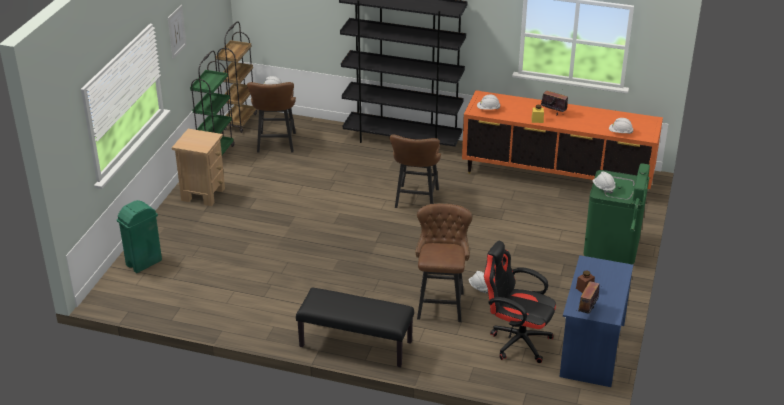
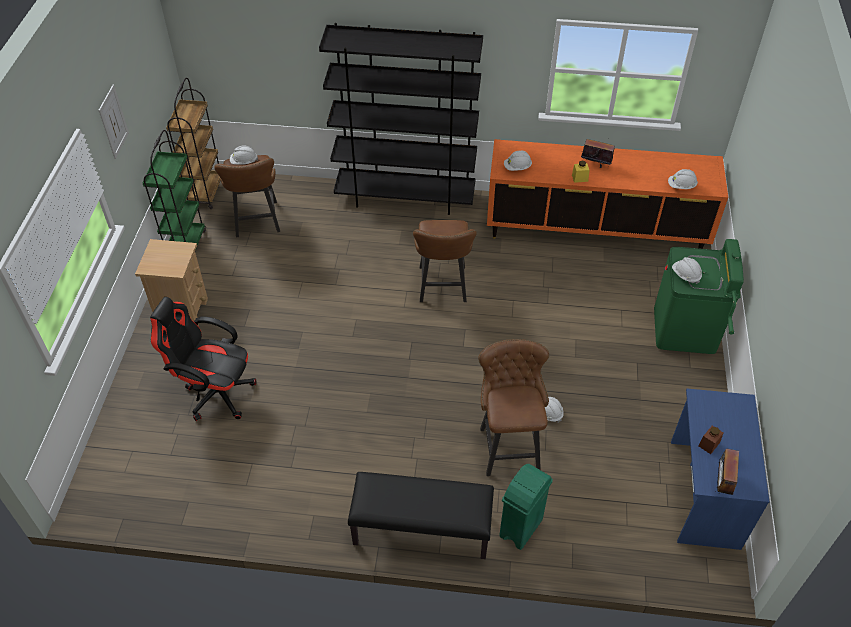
camera: 10 degrees left, 15 degrees up
green trash can [117,200,162,273] -> green trash can moved to [499,464,553,550]
black office chair [484,241,556,363] -> black office chair moved to [150,297,257,422]

